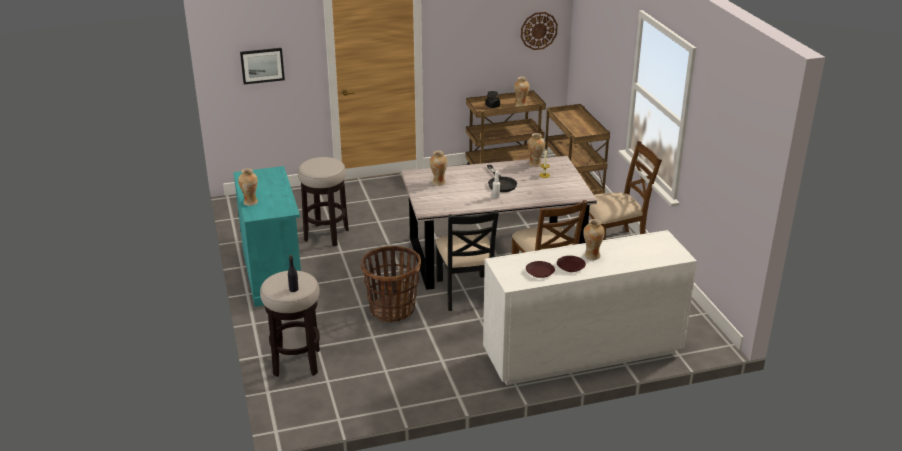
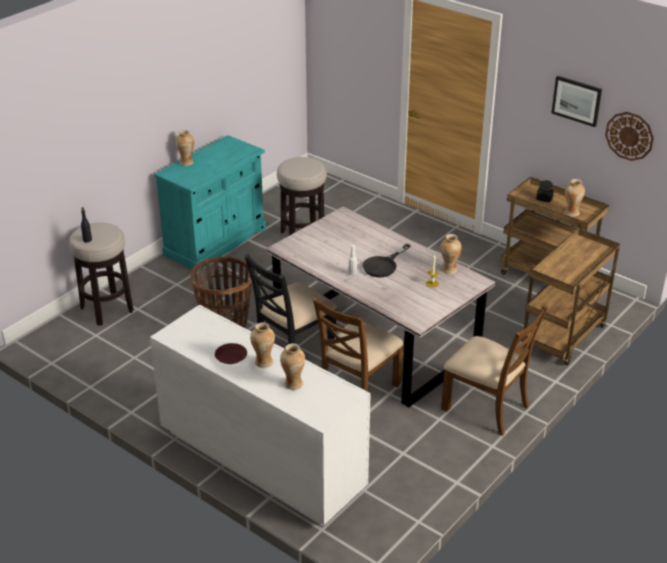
camera: 55 degrees right, 5 degrees up
picture [240,48,285,84] -> picture moved to [552,76,602,127]
vase [430,151,448,186] -> vase moved to [280,343,305,390]
brown plate [526,261,555,278] -> none

